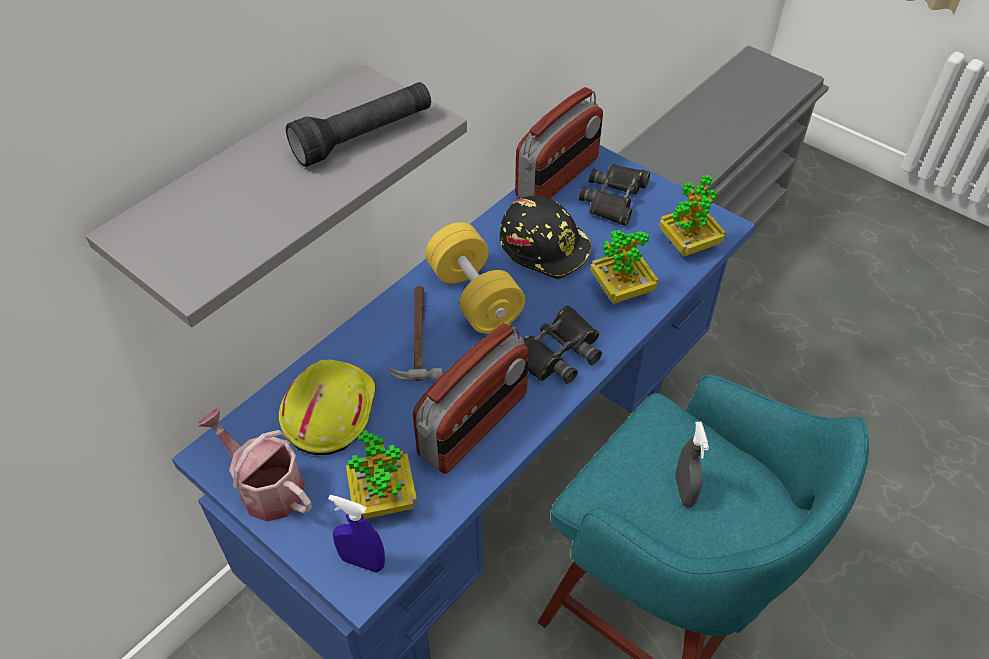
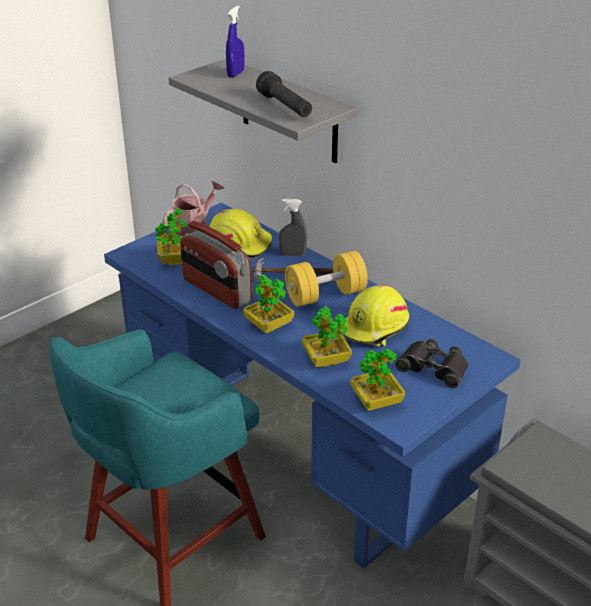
camera: 95 degrees right, 15 degrees down
blue spray bottle [328,495,385,573] -> blue spray bottle moved to [226,6,244,78]
black hard hat [500,196,592,279] -> yellow hard hat [344,285,409,347]
radio [515,87,603,199] -> none
black binoculars [523,305,602,384] -> potted plant [243,274,294,333]
grey spray bottle [675,422,709,508] -> grey spray bottle moved to [279,199,307,256]

